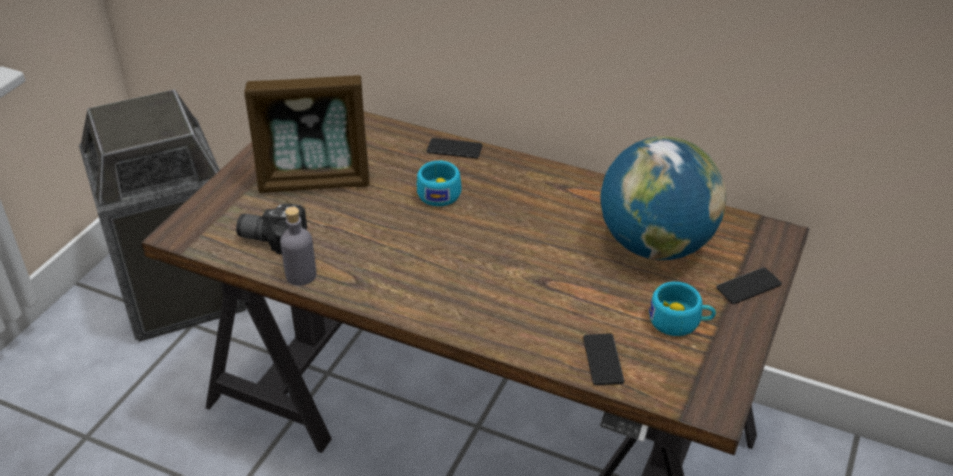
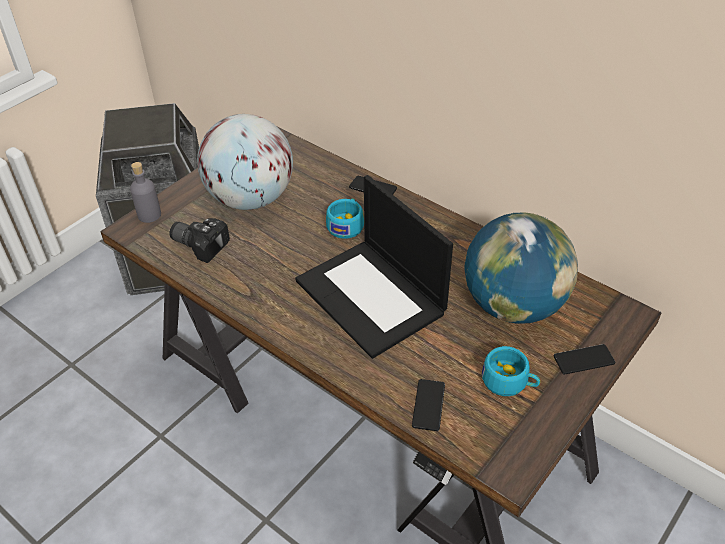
camera: 15 degrees right, 5 degrees up
picture frame [244,75,369,193] -> globe [197,114,293,210]
grey bottle [280,207,317,286] -> grey bottle moved to [130,162,161,223]
none -> laptop [295,175,453,359]

